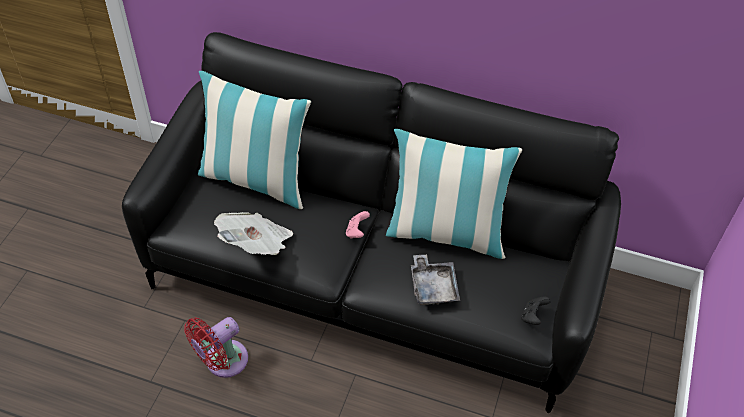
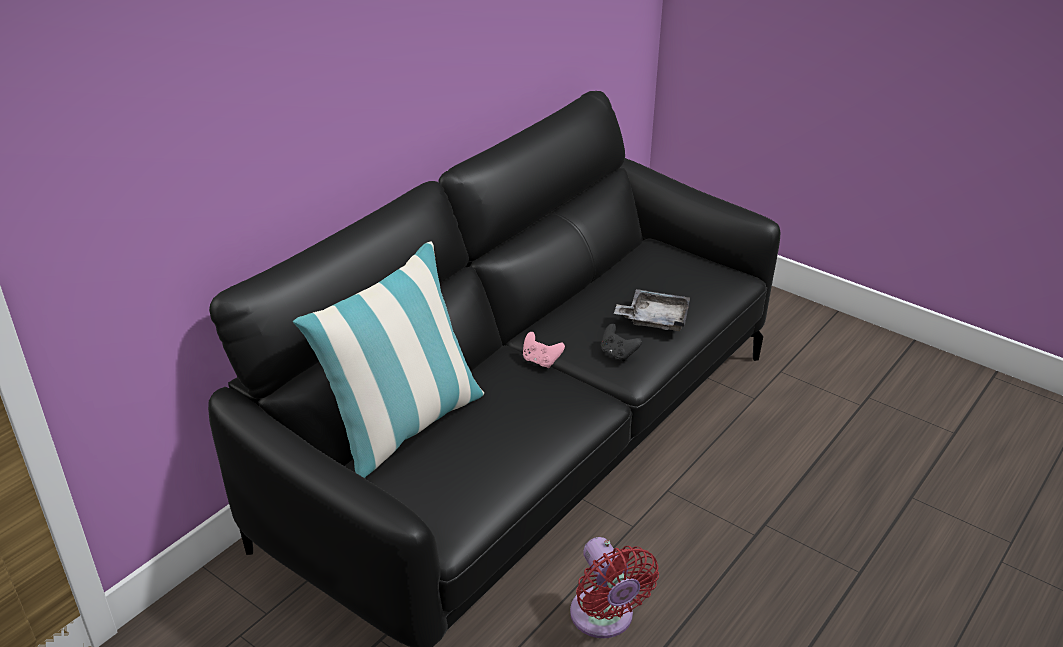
camera: 70 degrees left, 15 degrees down
newspaper [214,212,293,255] -> none
pillow [386,129,522,259] -> none
black game controller [521,296,551,325] -> black game controller moved to [600,324,642,362]

